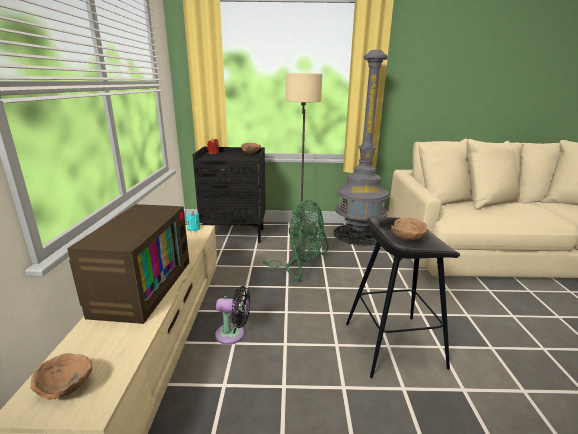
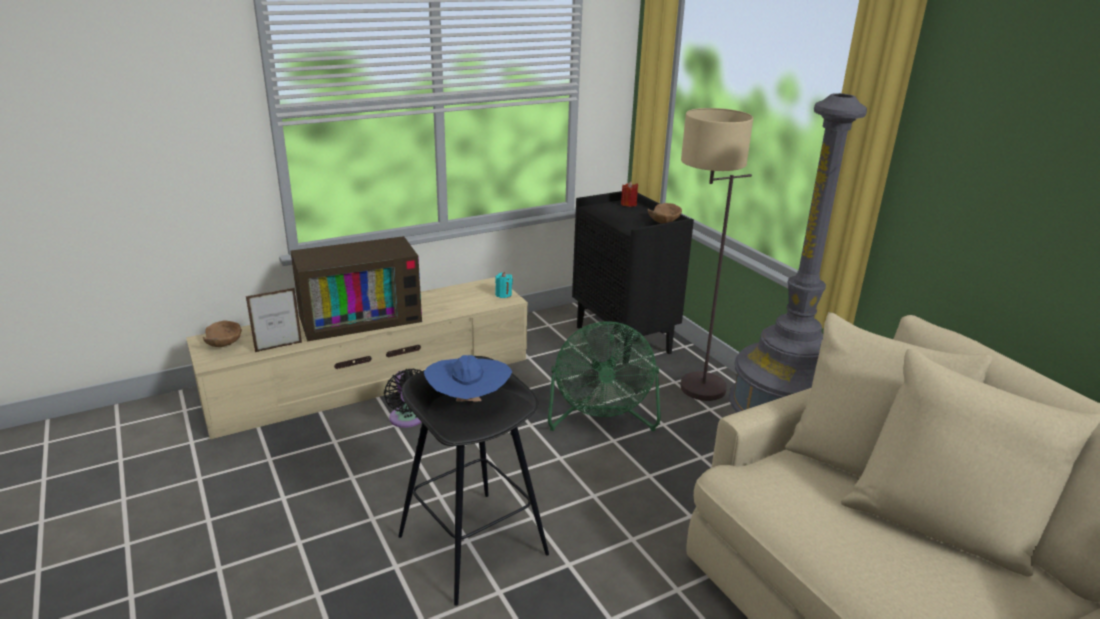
camera: 60 degrees right, 5 degrees up
brown bowl [391,218,427,240] -> blue hat [424,355,512,402]
none -> picture frame [246,288,302,352]

